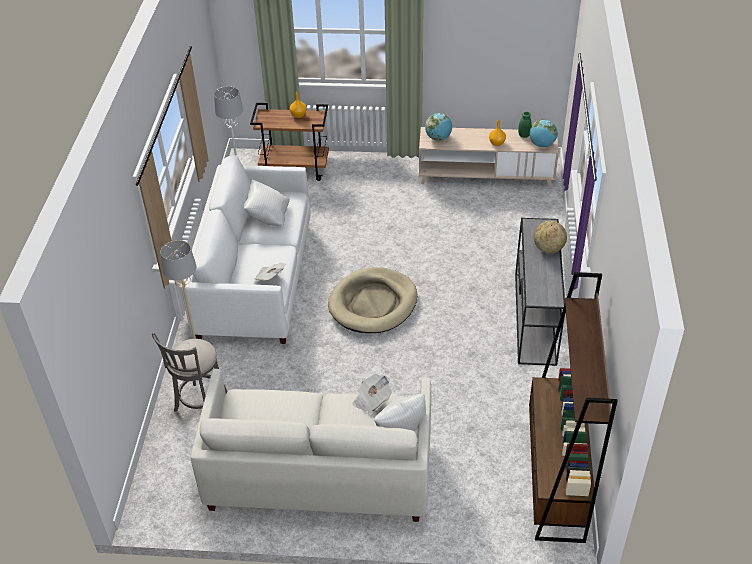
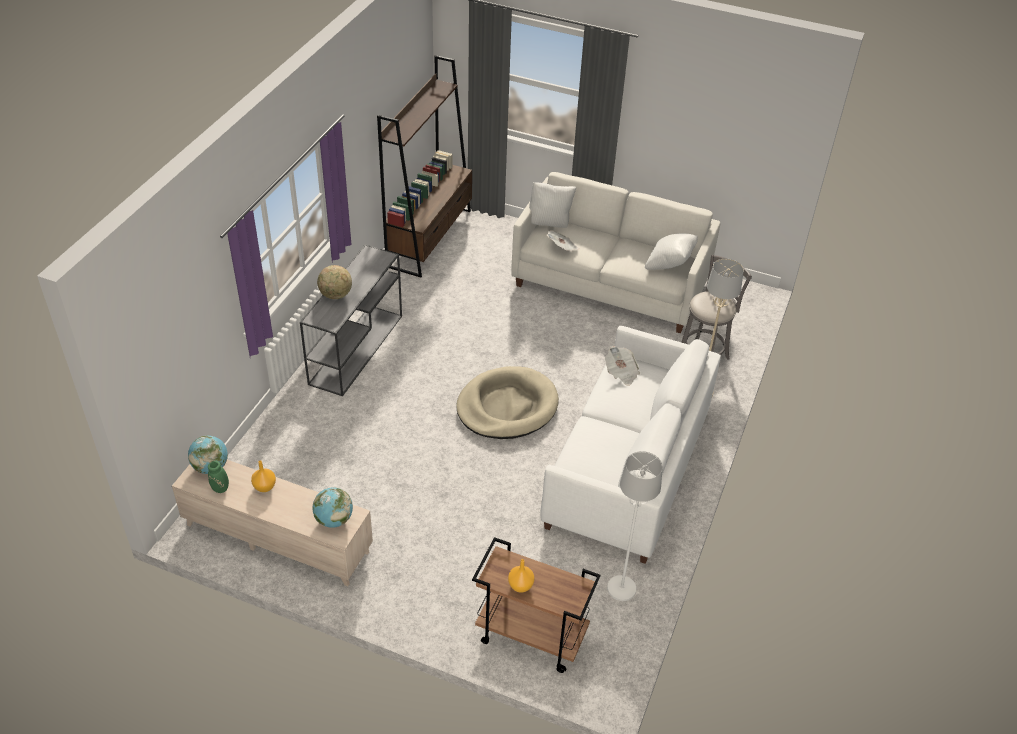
camera: 165 degrees left, 0 degrees up
white pillow [244,179,290,226] -> white pillow moved to [645,233,698,270]

